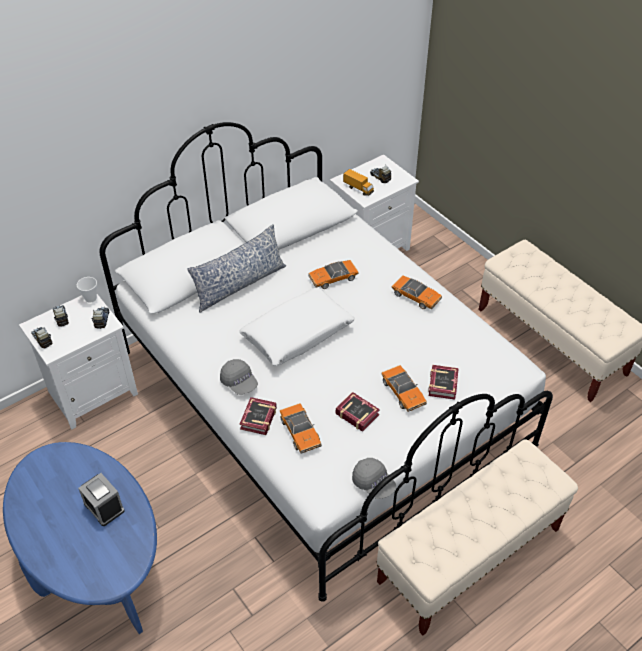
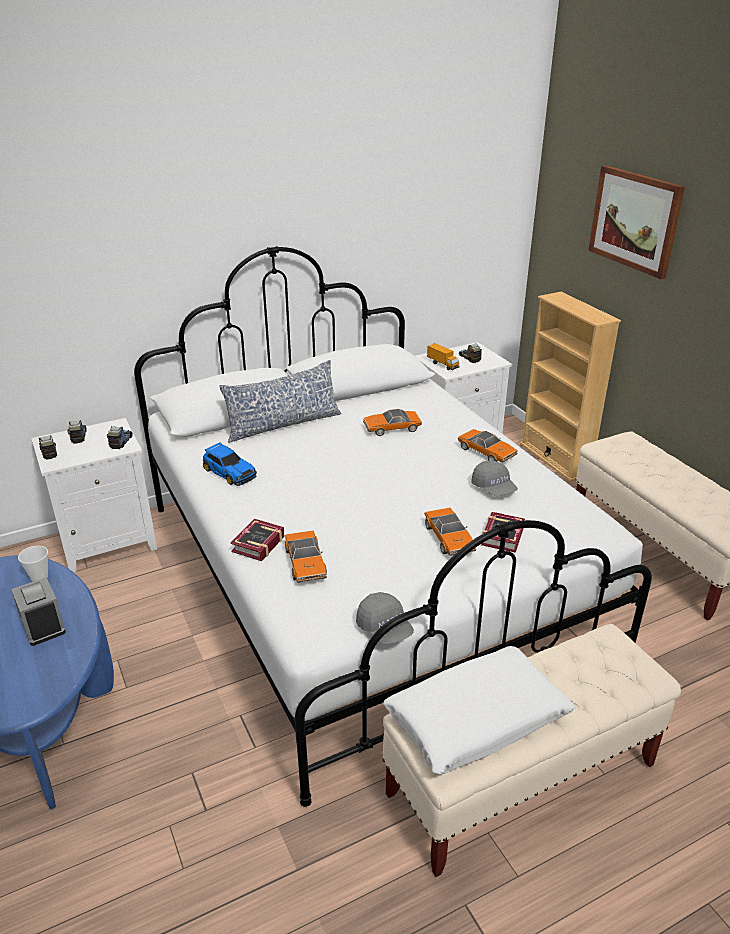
camera: 10 degrees right, 15 degrees down
cup [77,277,97,303] -> cup moved to [18,546,48,581]
grey cap [220,359,258,395] -> grey cap moved to [471,460,518,496]
white pillow [239,287,355,366] -> white pillow moved to [383,646,575,775]
book [336,392,380,432] -> none
none -> toy car [203,443,257,486]
none -> beige bookcase [520,292,621,482]
none -> picture [588,165,685,279]

